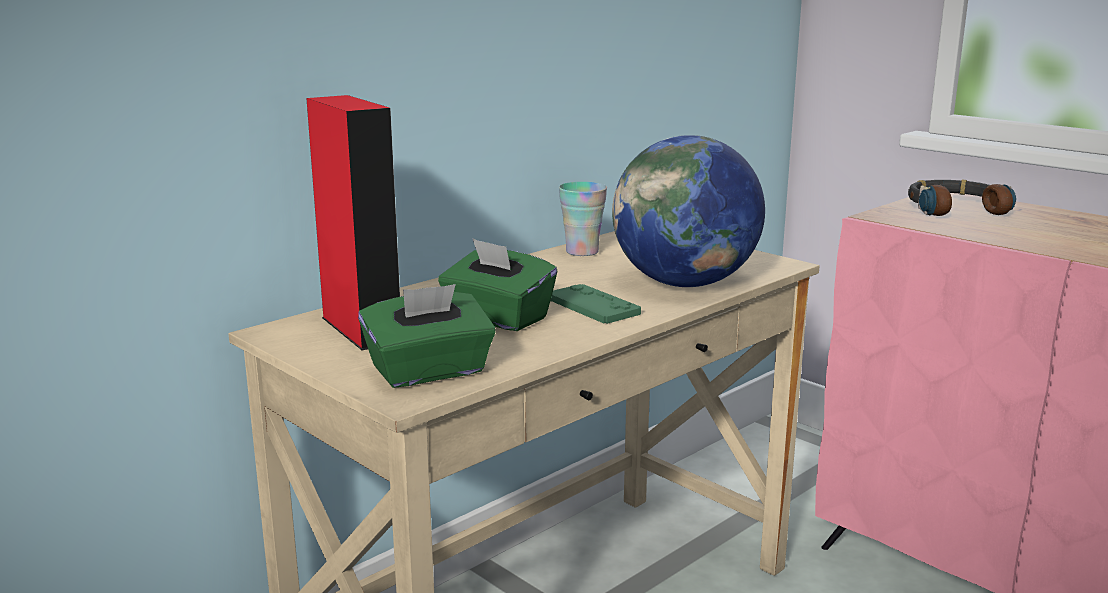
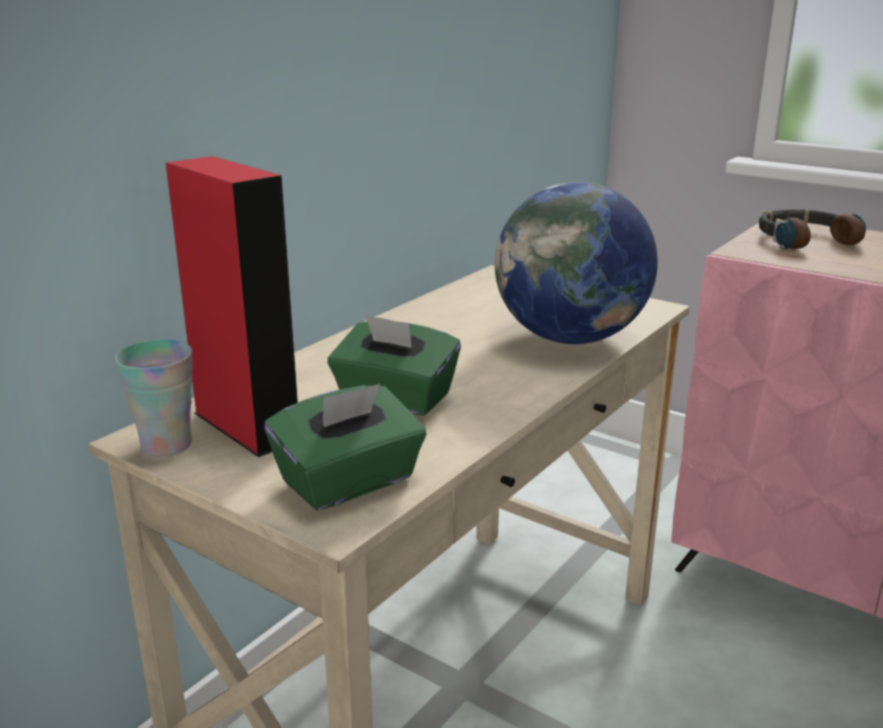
camera: 10 degrees left, 5 degrees up
green game controller [551,284,641,324] -> none
cup [559,182,607,256] -> cup moved to [115,339,193,457]

